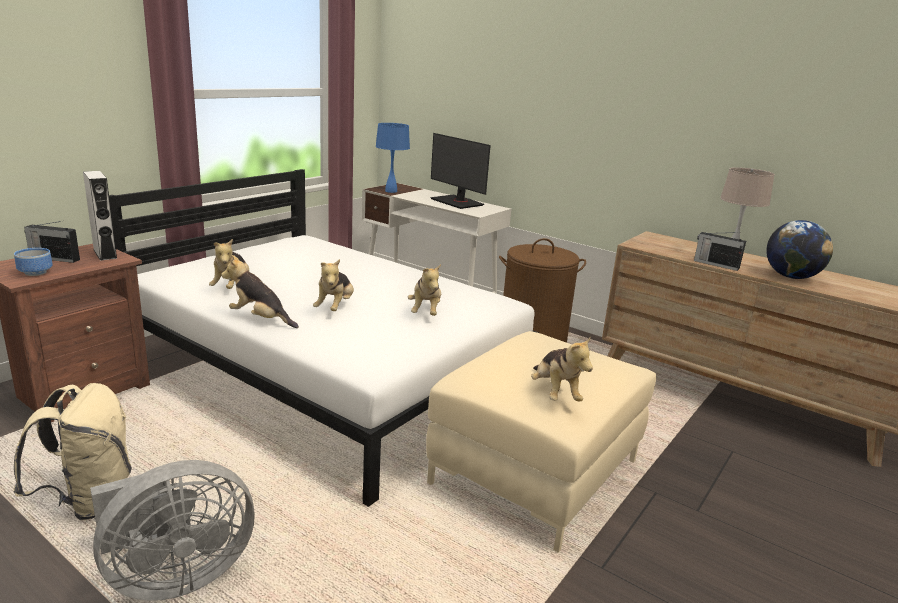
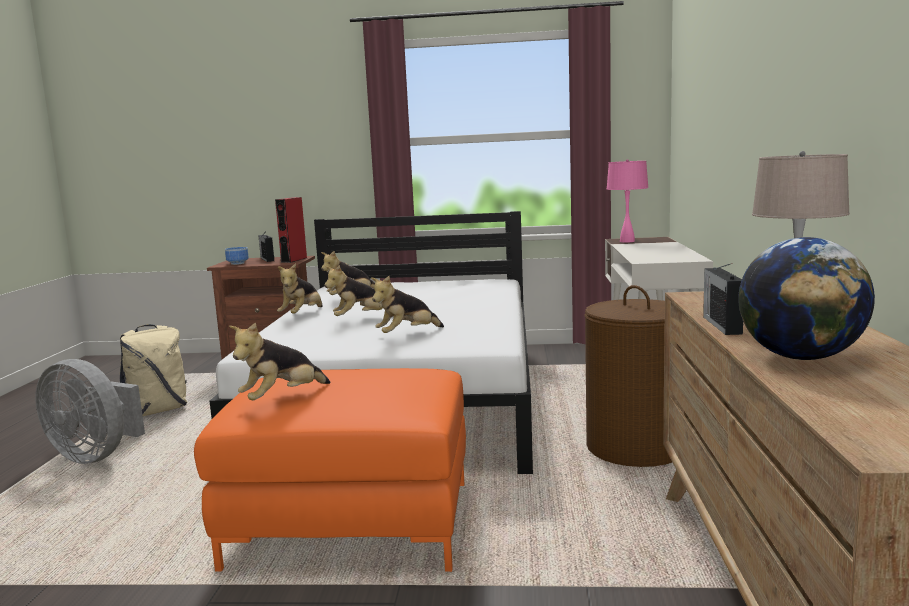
camera: 60 degrees right, 10 degrees down
grey speaker [83,171,118,261] -> red speaker [275,197,307,263]
plush toy [221,255,299,328] -> plush toy turned 150 degrees counterclockwise [277,263,322,314]
blue table lamp [376,123,410,193] -> pink table lamp [607,159,649,243]
beige ottoman [426,331,656,553] -> orange ottoman [194,368,466,572]
monitor [430,133,491,209] -> none

